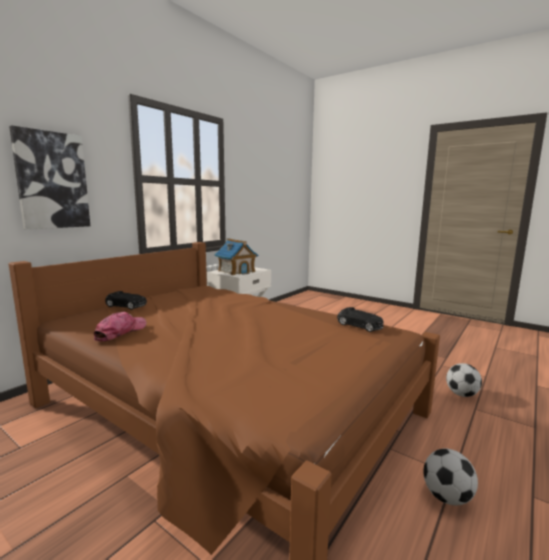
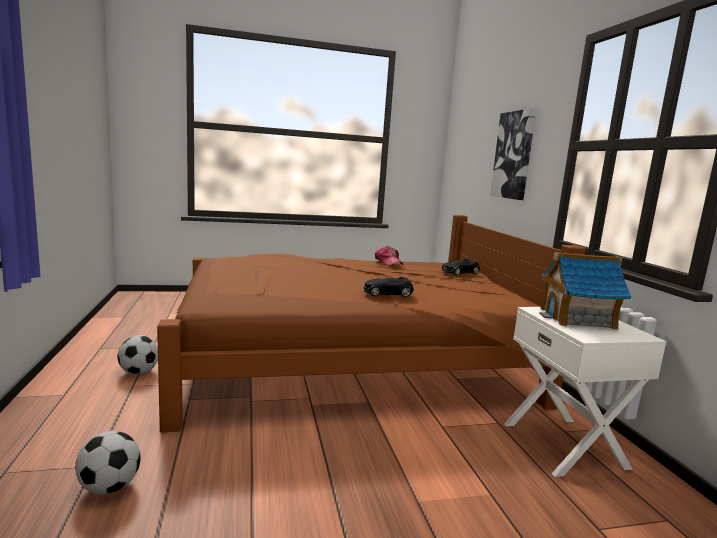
camera: 130 degrees right, 0 degrees up
black toy car [337,307,384,332] -> black toy car moved to [363,277,414,297]

